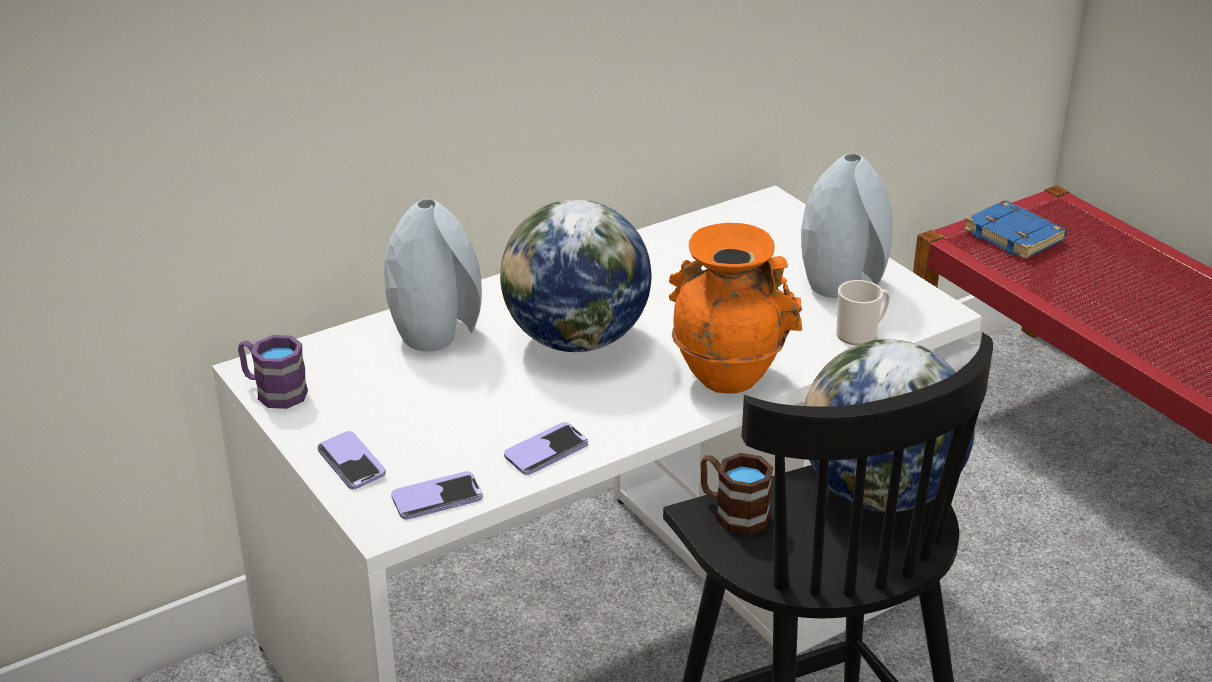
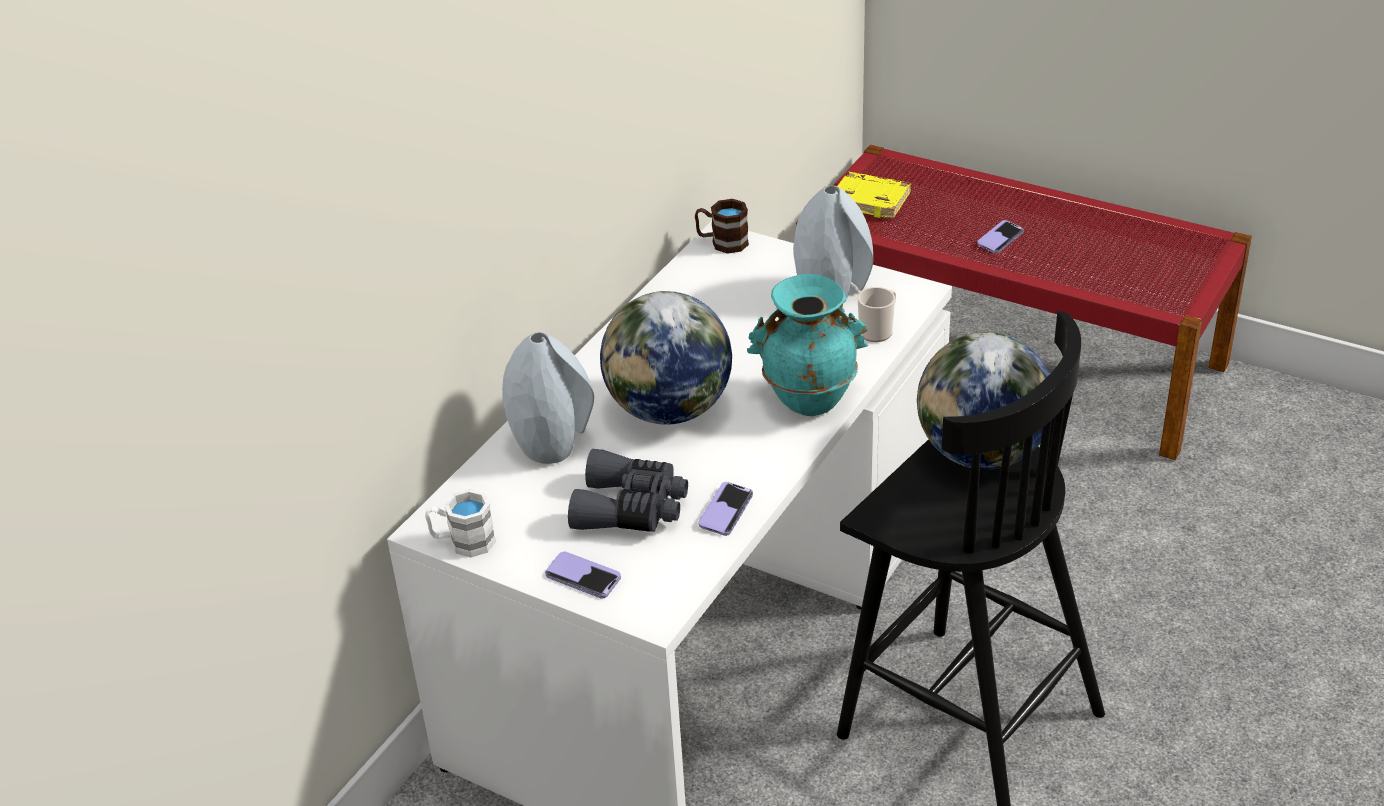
camera: 25 degrees left, 5 degrees up
purple mug [238,335,308,409] -> white mug [425,489,496,558]
phone [391,471,483,519] -> phone moved to [977,220,1024,253]
orange vase [669,223,802,394] -> turquoise vase [747,274,869,416]
brown mug [700,453,773,536] -> brown mug moved to [695,199,749,254]
blue book [964,201,1067,259] -> yellow book [838,172,911,219]
none -> grey binoculars [568,449,688,532]

